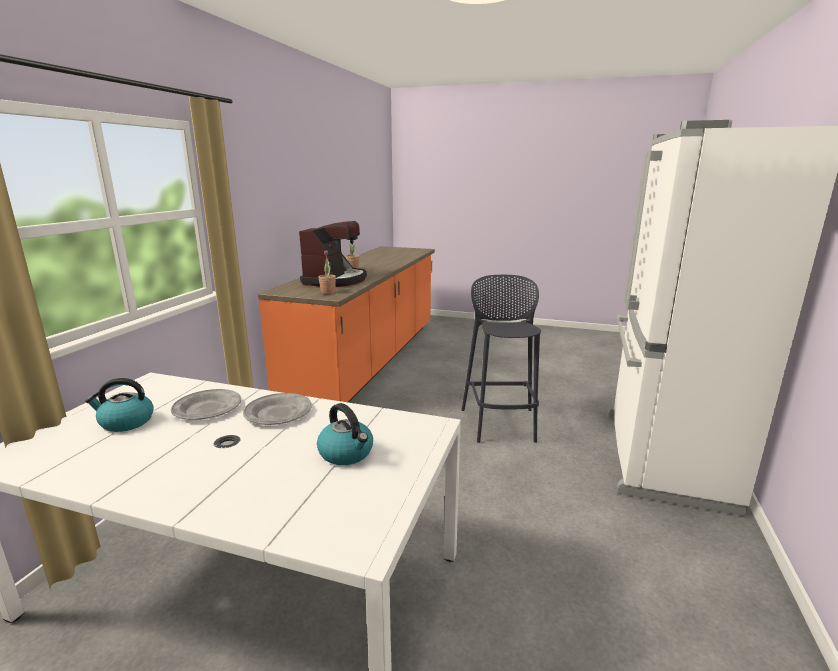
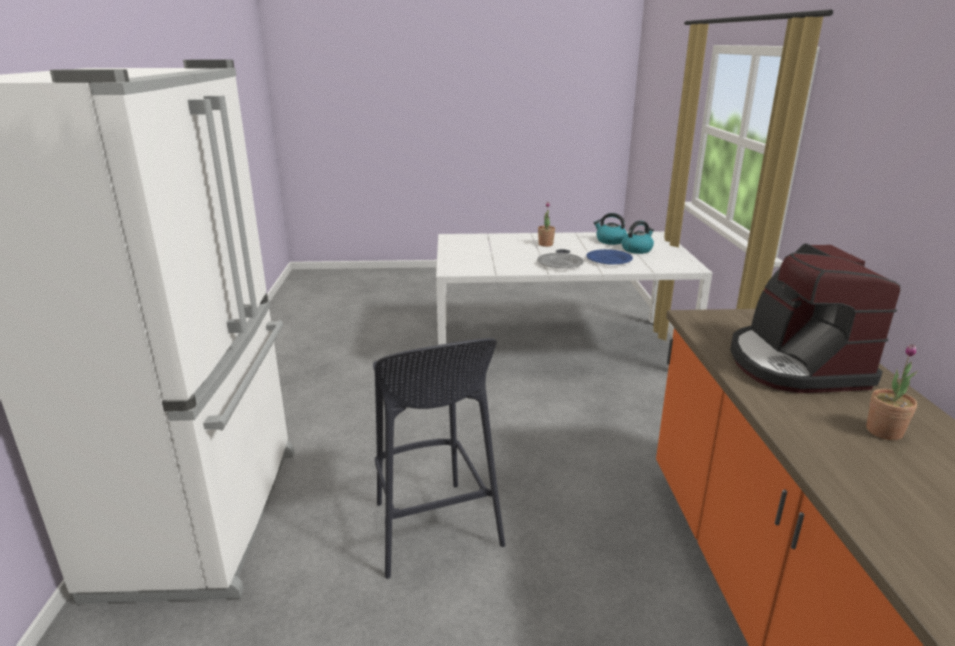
camera: 160 degrees right, 5 degrees up
grey plate [171,389,241,420] -> blue plate [586,249,633,265]
kettle [317,403,373,465] -> kettle moved to [594,213,627,245]
potted plant [319,250,336,294] -> potted plant moved to [538,202,555,247]

